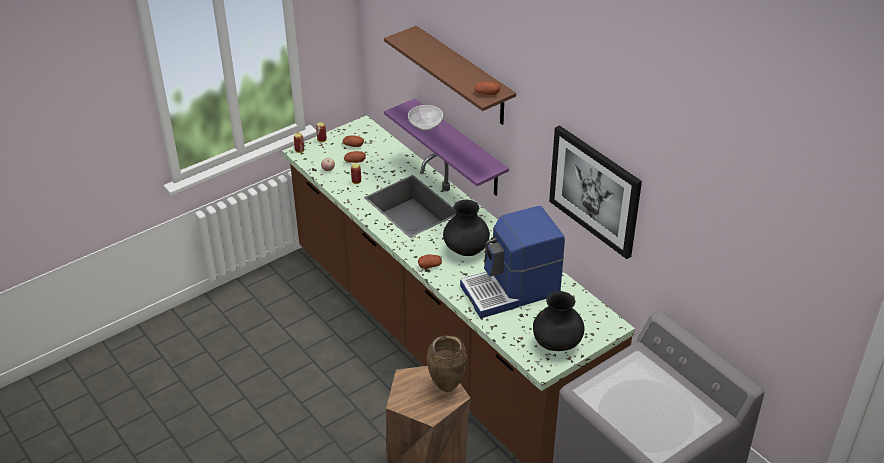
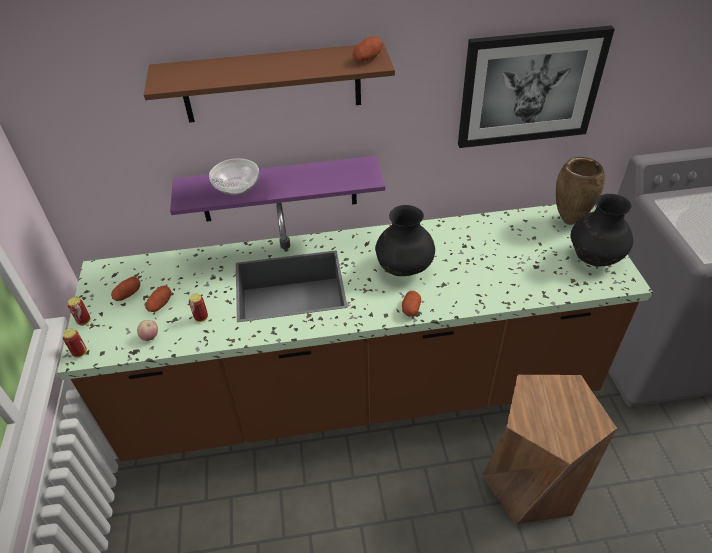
camera: 60 degrees left, 5 degrees up
brown vase [427,336,467,392] -> brown vase moved to [556,157,605,225]
coffee machine [460,206,565,319] -> none

